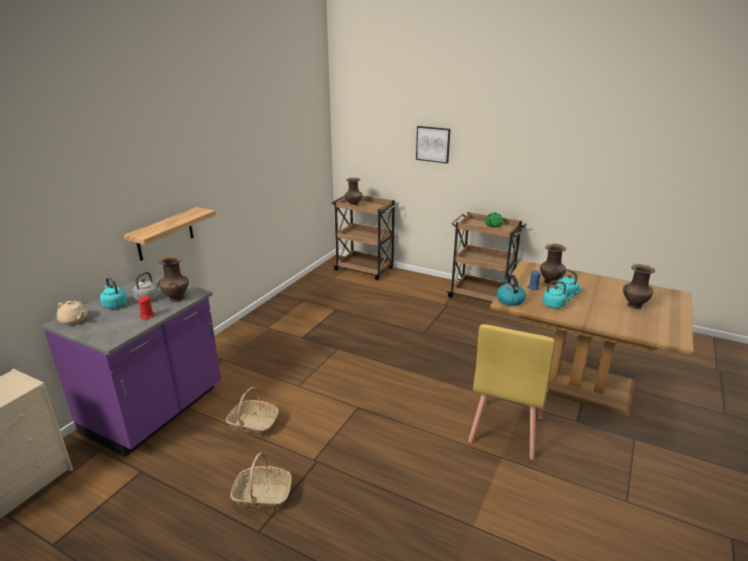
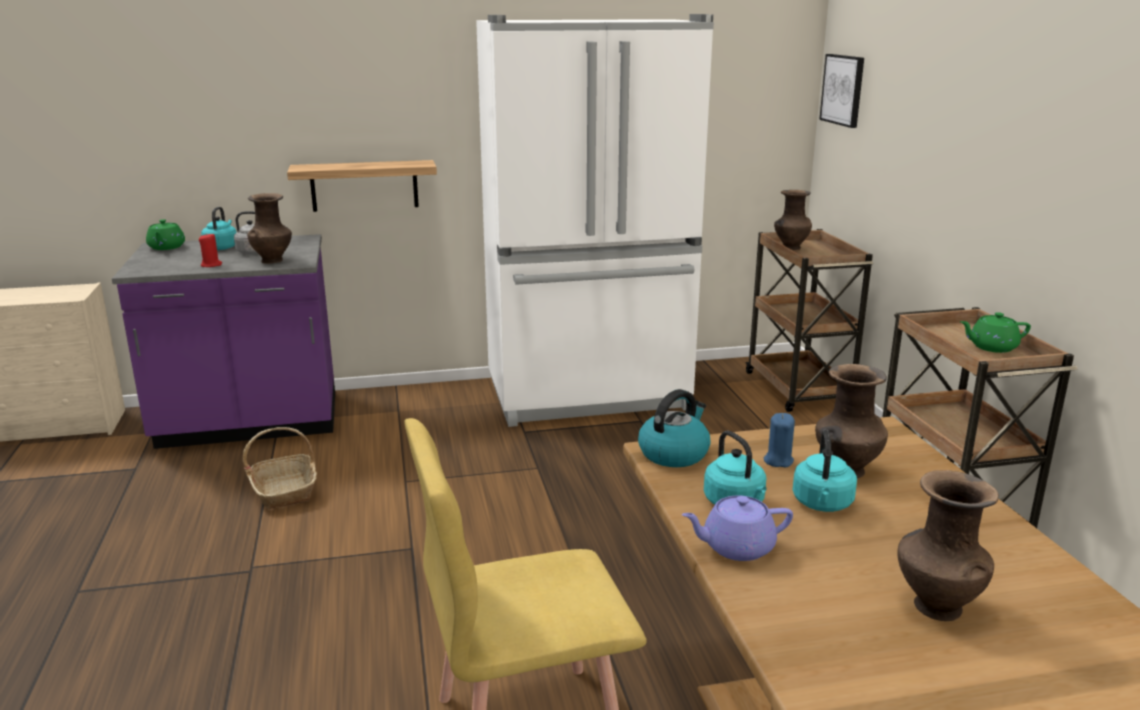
camera: 50 degrees right, 5 degrees down
beige teapot [57,301,88,325] -> green teapot [146,219,185,250]
basket [230,452,292,510] -> none
picture [416,126,450,163] -> picture moved to [819,54,864,128]
none -> white fridge [476,14,714,427]
none -> purple teapot [682,496,793,561]

